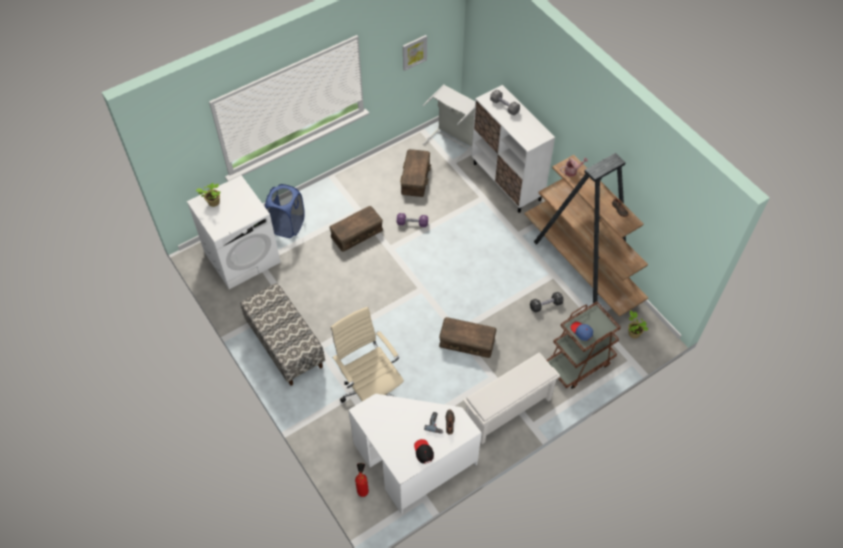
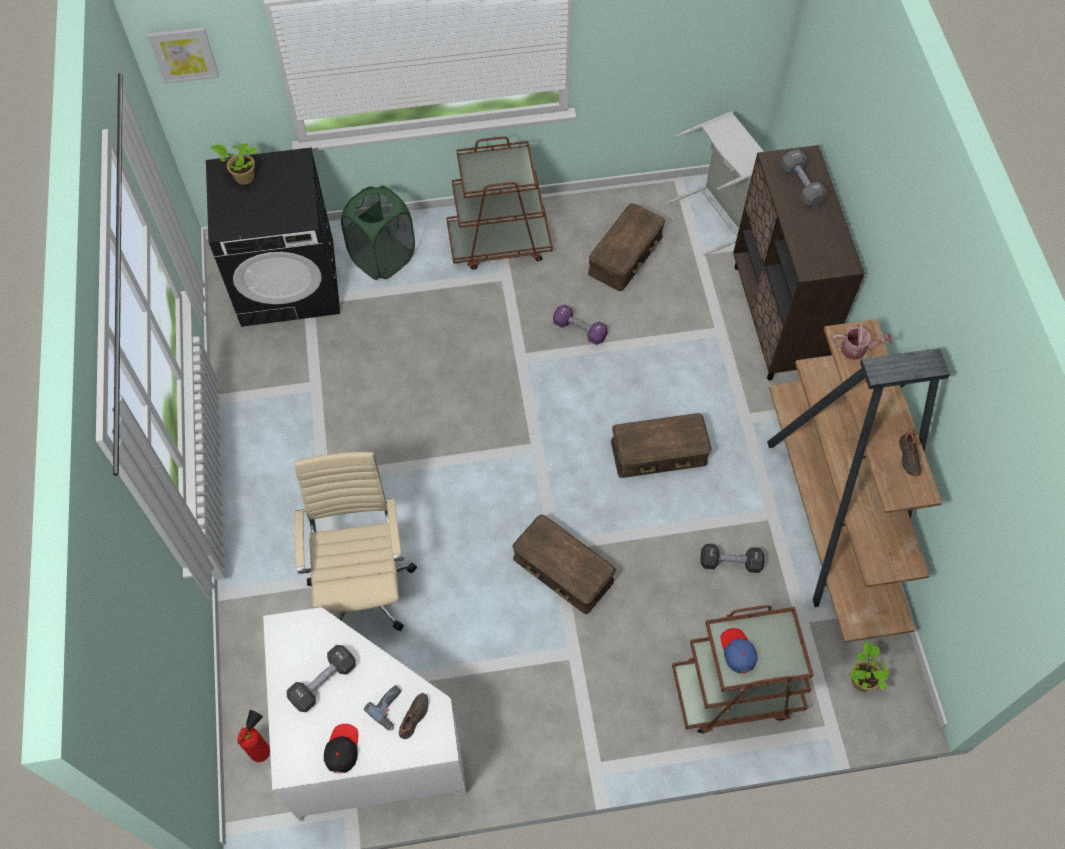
camera: 25 degrees right, 5 degrees up
white washing machine [187,175,281,289] -> black washing machine [206,147,340,327]
bench [241,283,325,386] -> none
blue laundry basket [265,184,305,238] -> green laundry basket [341,186,415,280]
brown storage box [329,206,383,252] -> brown storage box moved to [611,413,712,478]
picture [403,35,427,71] -> picture moved to [147,27,219,84]
white shoe rack [463,352,560,444] -> none
white cabinet [471,85,555,213] -> brown cabinet [733,145,865,381]
none -> black dumbbell [287,645,356,712]
none -> brown cart [446,136,553,270]

